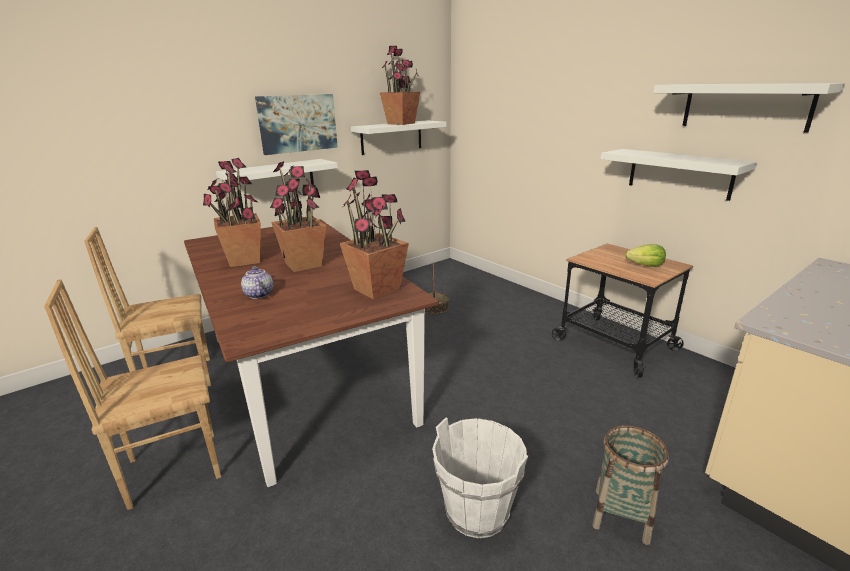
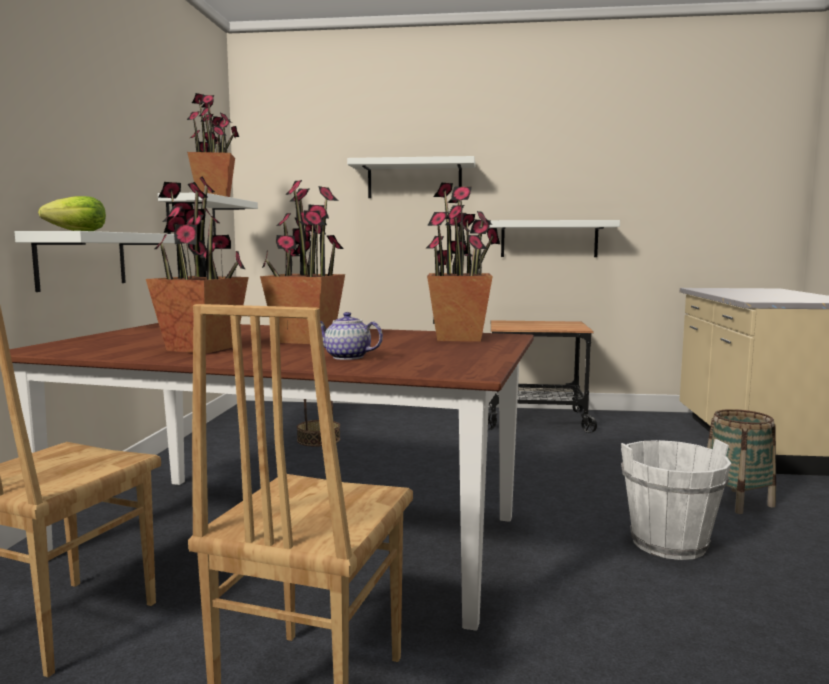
camera: 45 degrees left, 15 degrees down
picture [255,94,338,155] -> none
lettuce [625,244,666,267] -> lettuce moved to [38,196,106,231]
white shelf [653,83,845,133] -> white shelf moved to [347,156,475,198]

